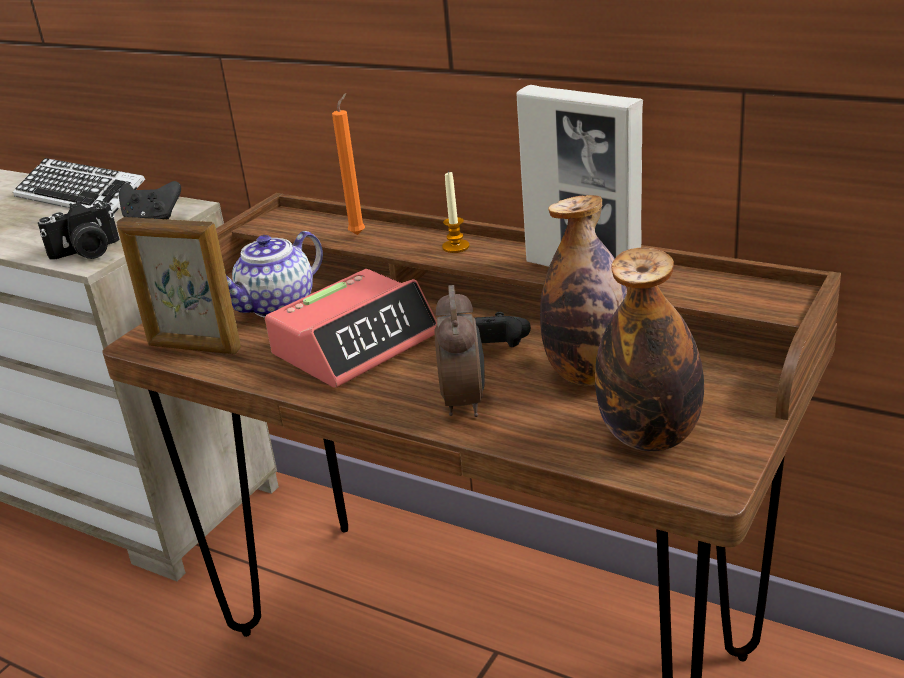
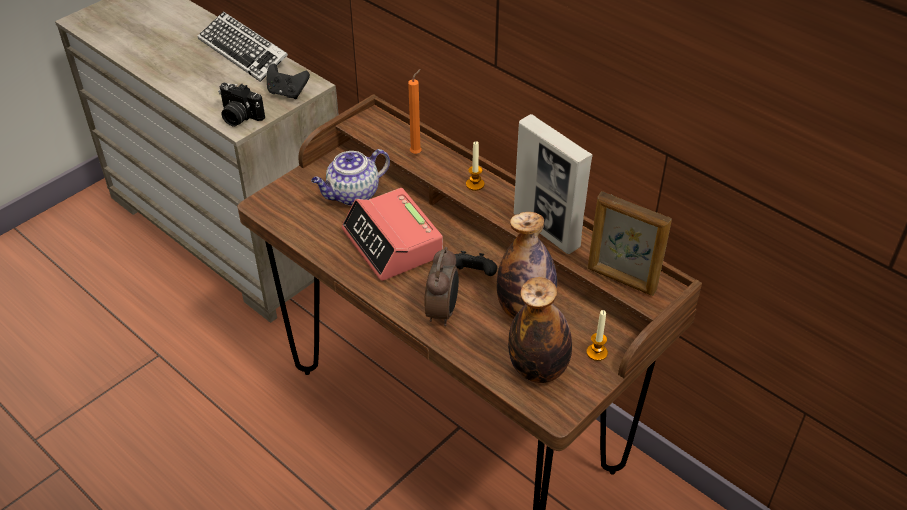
camera: 10 degrees right, 15 degrees up
camera [38,201,119,260] -> camera turned 45 degrees clockwise [218,83,265,127]
picture frame [116,217,241,354] -> picture frame moved to [588,191,672,296]
alarm clock [265,269,437,388] -> alarm clock turned 90 degrees clockwise [341,188,443,281]
none -> candle [587,310,608,361]

